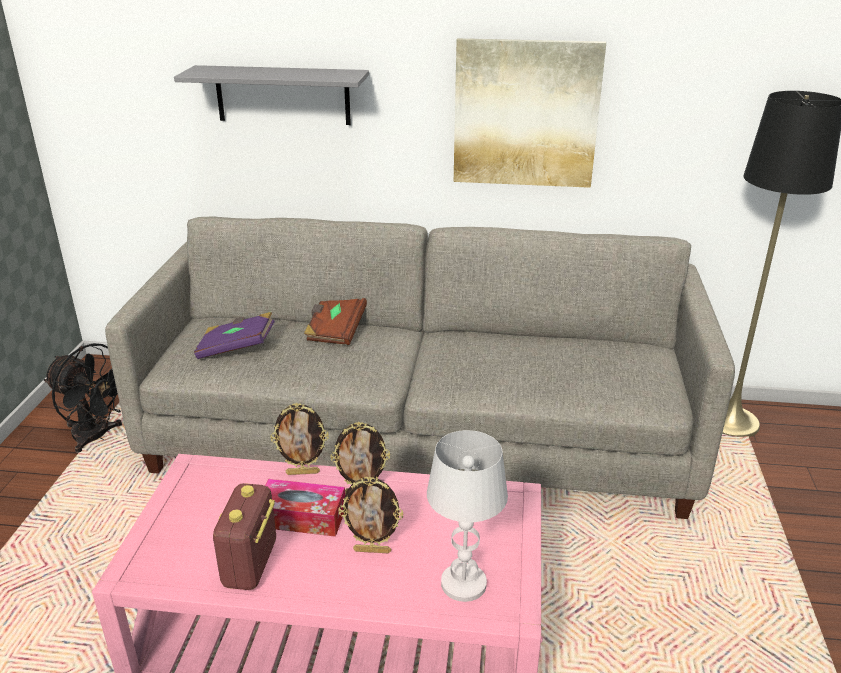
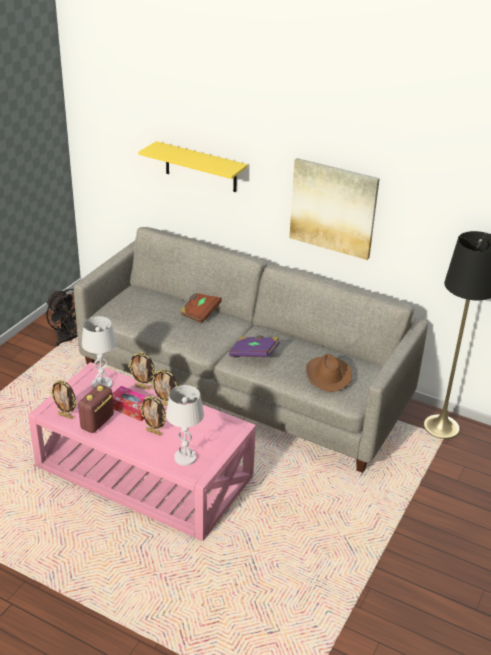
camera: 20 degrees right, 5 degrees up
grey shelf [174,65,369,125] -> yellow shelf [138,141,248,192]
purple book [194,312,275,359] -> purple book moved to [229,335,280,357]
none -> picture frame [50,380,77,419]
none -> white table lamp [82,316,116,388]
none -> brown hat [306,354,352,392]

